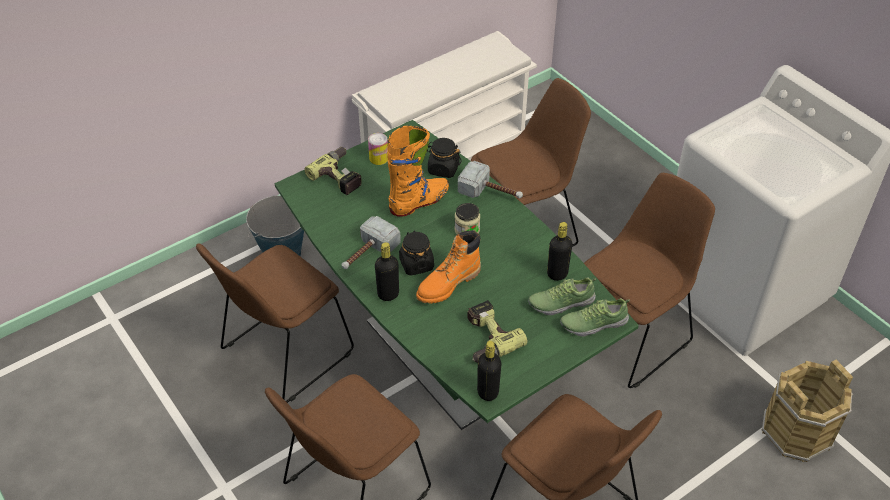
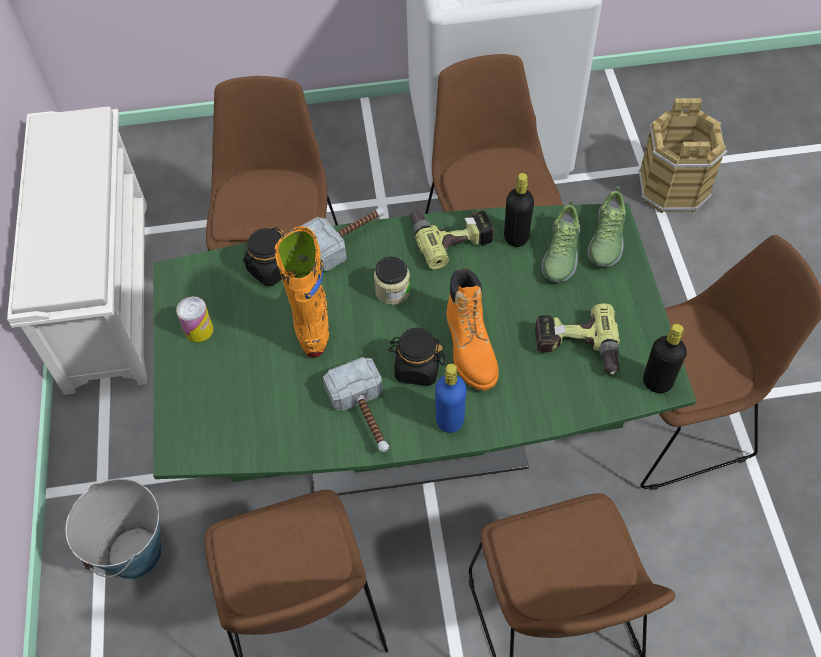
camera: 60 degrees left, 10 degrees up
power drill [304,147,362,195] -> power drill moved to [410,209,495,270]
black bottle [375,242,399,301] -> blue bottle [435,363,467,433]

